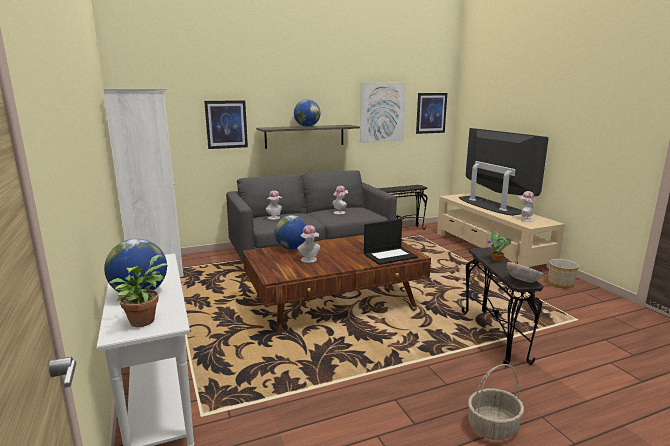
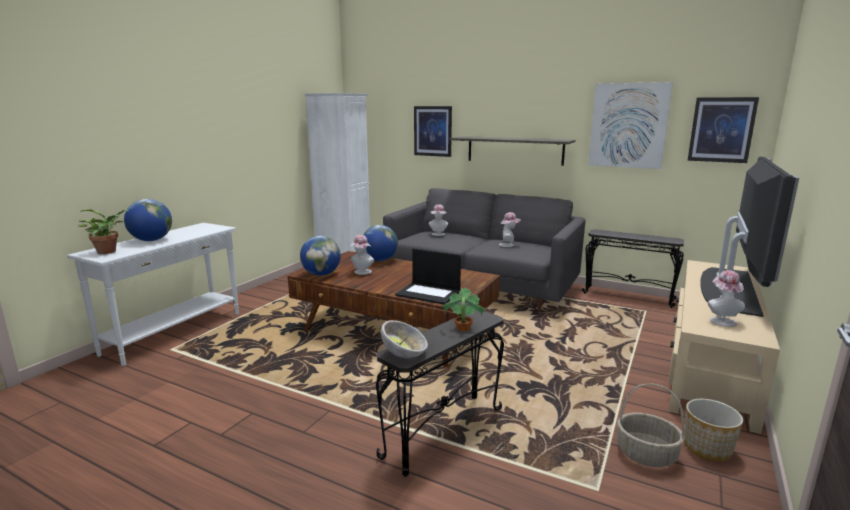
camera: 50 degrees right, 0 degrees up
globe [294,99,320,127] -> globe moved to [300,236,341,276]
basket [468,364,524,440] -> basket moved to [617,384,685,467]

